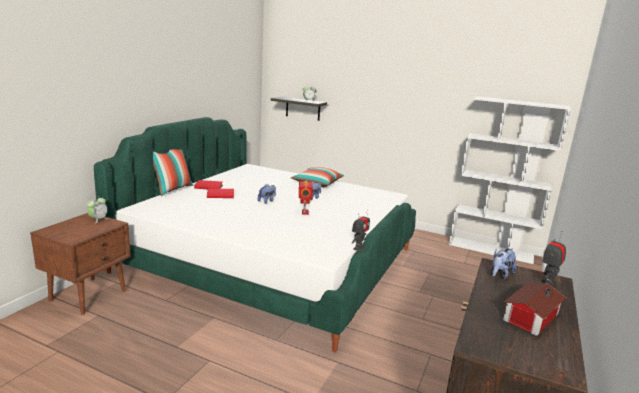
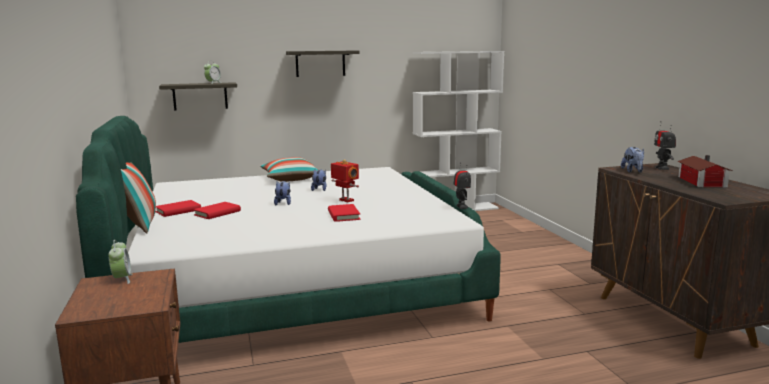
camera: 40 degrees left, 5 degrees down
none -> shelf [286,50,360,77]
none -> red book [328,204,361,222]

